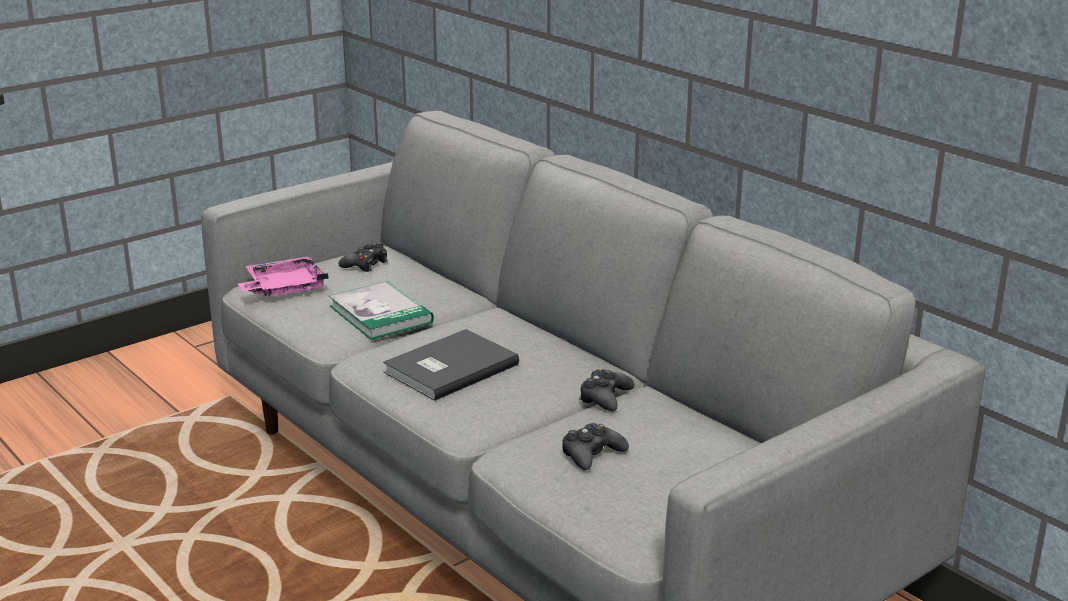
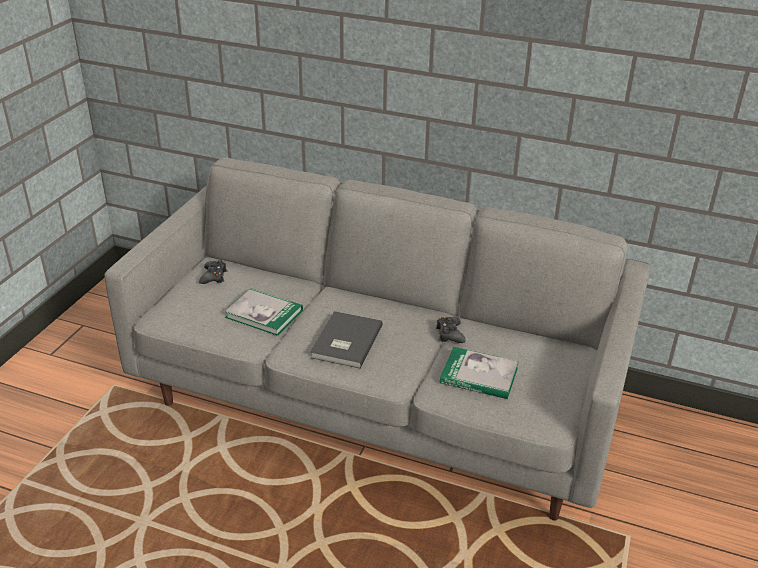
camera: 30 degrees left, 10 degrees up
pink tray [237,256,329,297] -> none
black game controller [562,422,629,470] -> book [440,347,519,399]

